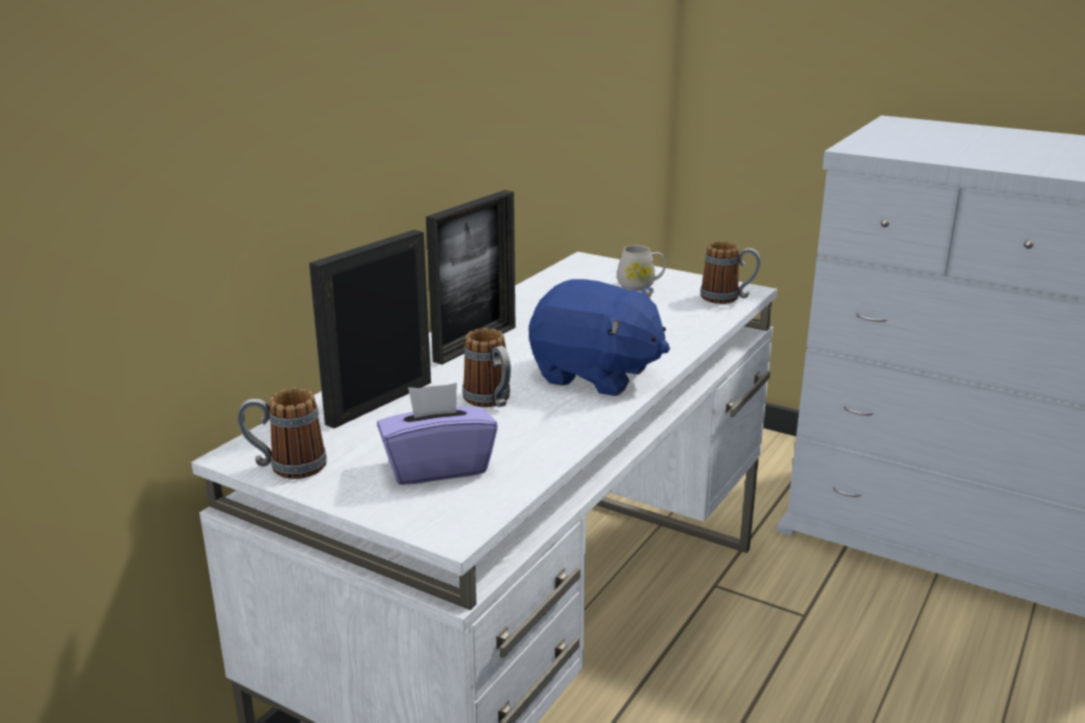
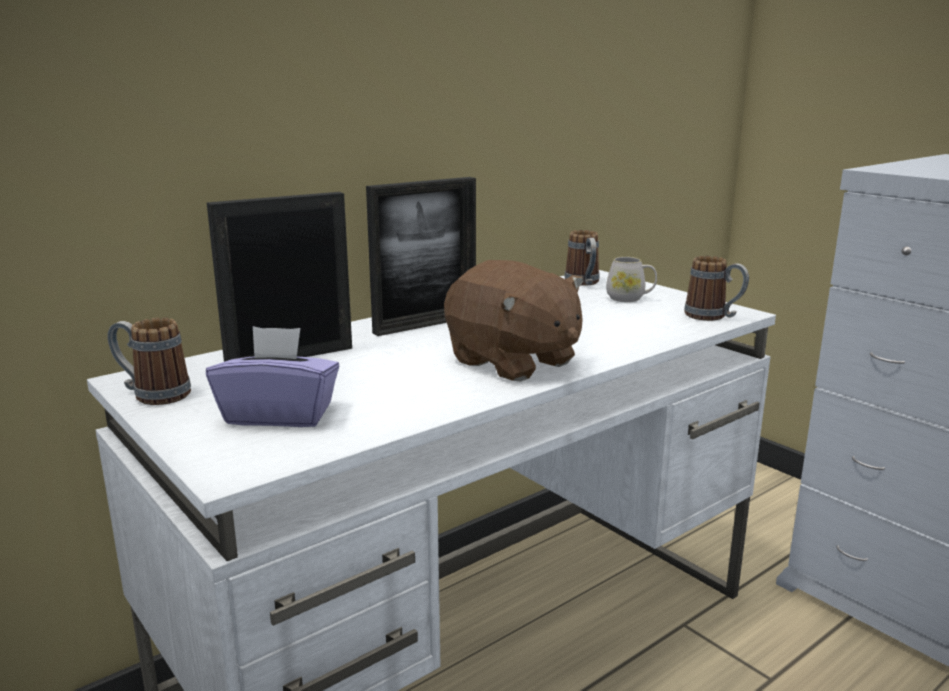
camera: 20 degrees right, 5 degrees down
mug [462,328,511,407] -> mug moved to [564,230,600,286]
blue plush toy [529,279,670,396] -> brown plush toy [444,260,584,381]

